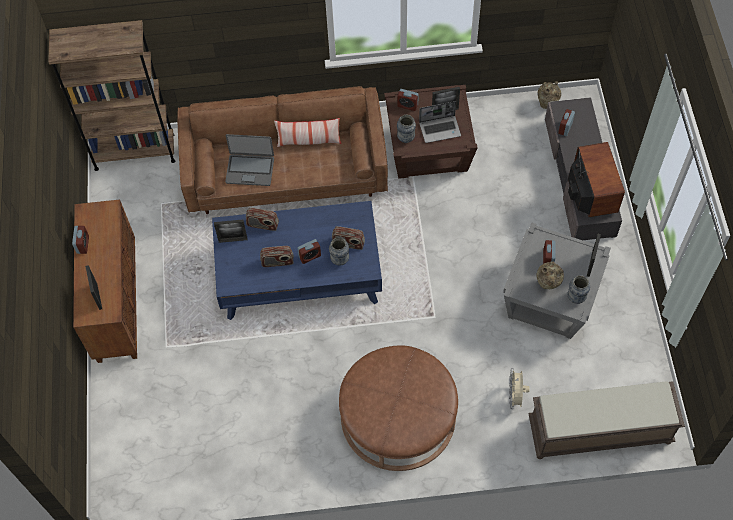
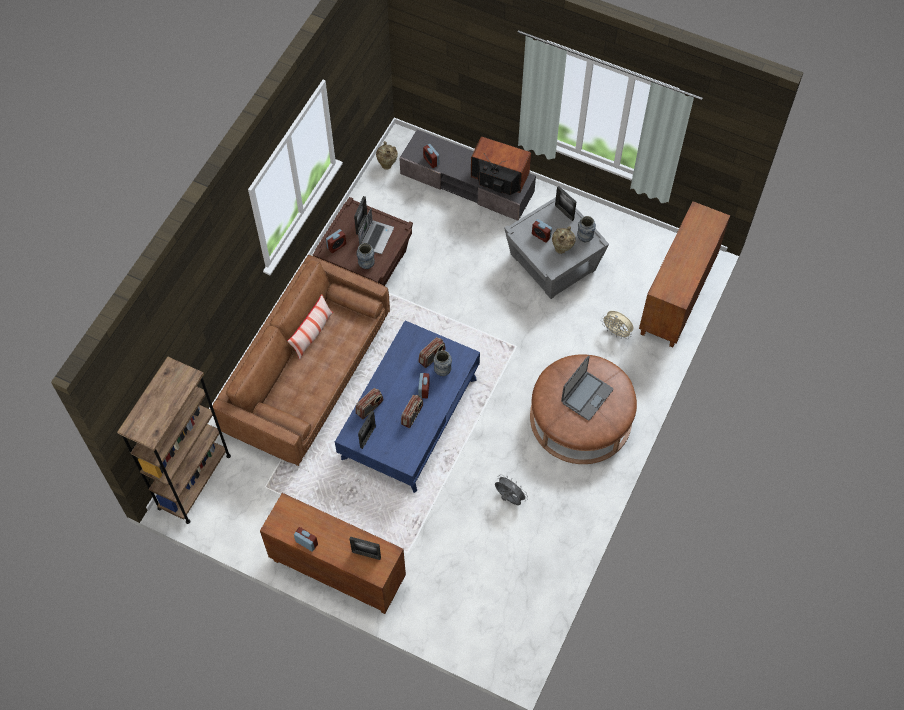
camera: 60 degrees left, 0 degrees up
laptop [225,134,274,186] -> laptop moved to [561,356,613,421]
brown bench [529,381,685,459] -> brown cabinet [639,201,730,348]
none -> grey fan [495,474,528,505]

